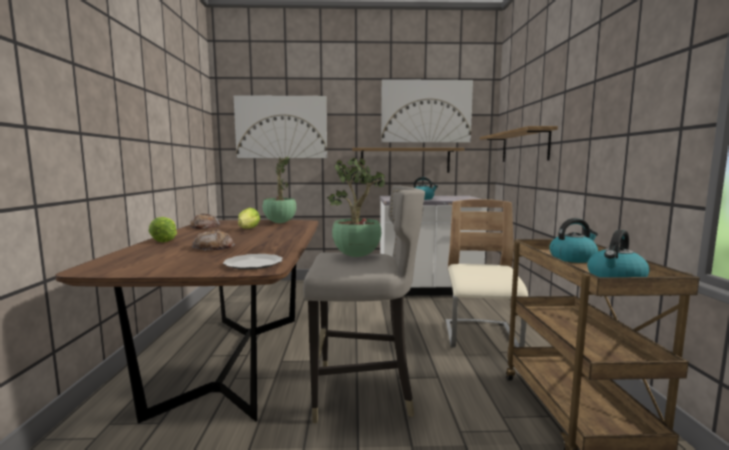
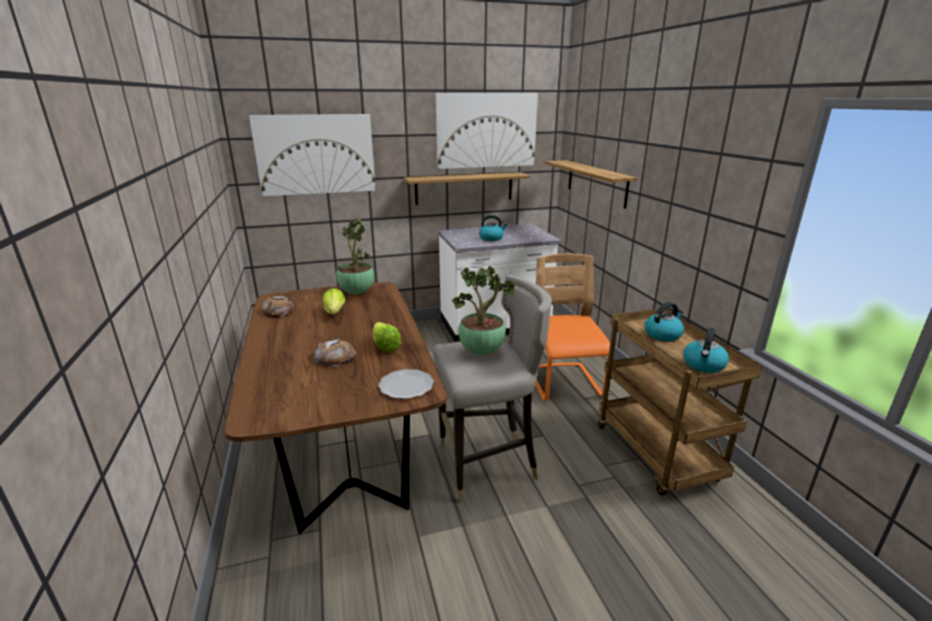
camera: 15 degrees left, 15 degrees up
lettuce [149,217,177,242] -> lettuce moved to [373,322,402,352]
beige chair [446,199,528,347] -> orange chair [536,253,610,401]

